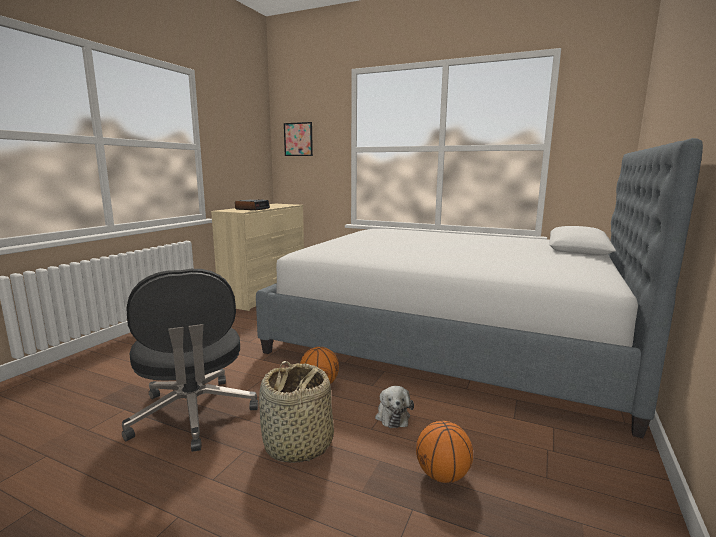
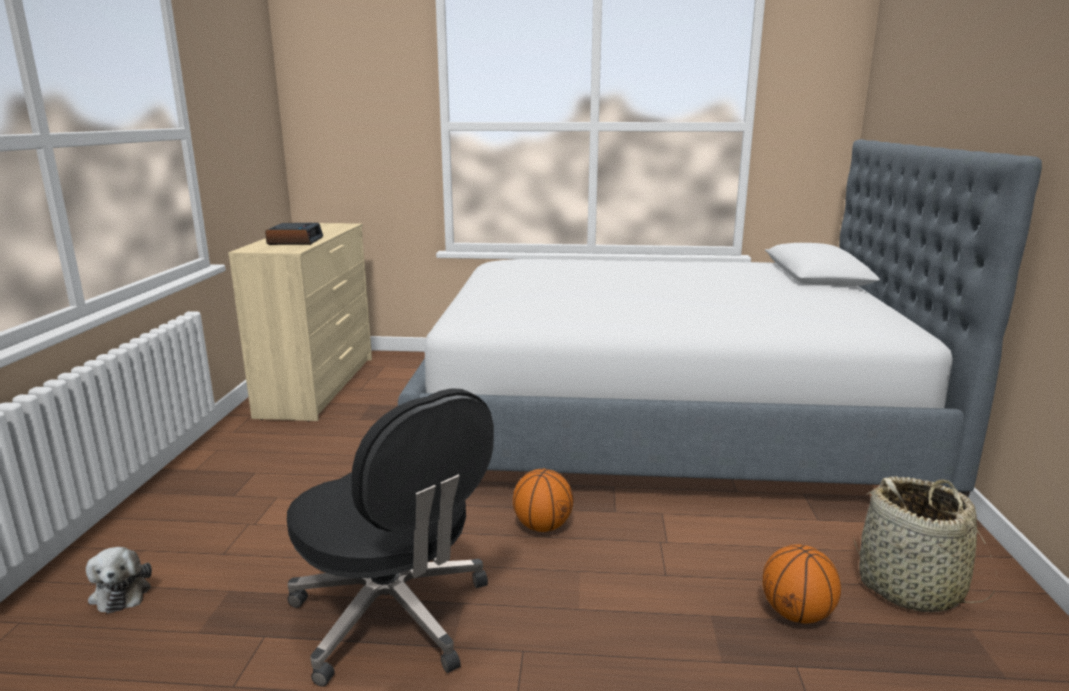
camera: 20 degrees left, 5 degrees up
basket [259,361,334,463] -> basket moved to [854,476,997,612]
picture [284,122,313,156] -> none
plush toy [375,386,414,428] -> plush toy moved to [86,547,152,614]

